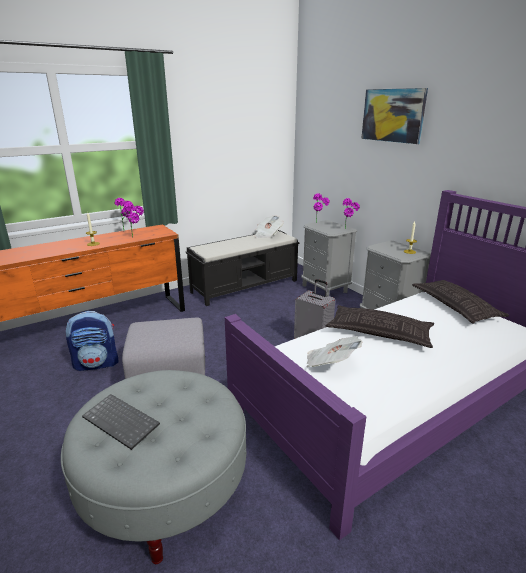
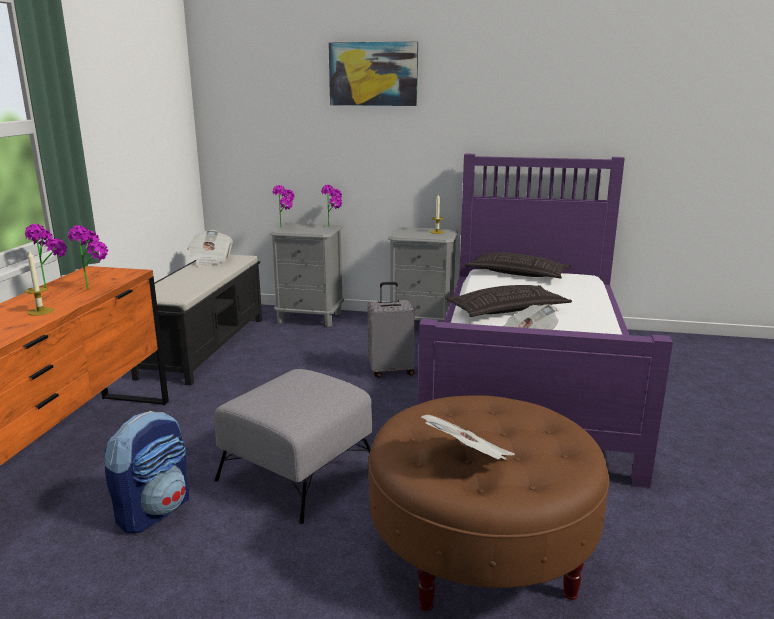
camera: 45 degrees left, 5 degrees down
grey ottoman [61,370,246,564] -> brown ottoman [369,395,609,611]
keyboard [82,394,160,450] -> newspaper [421,415,515,460]

